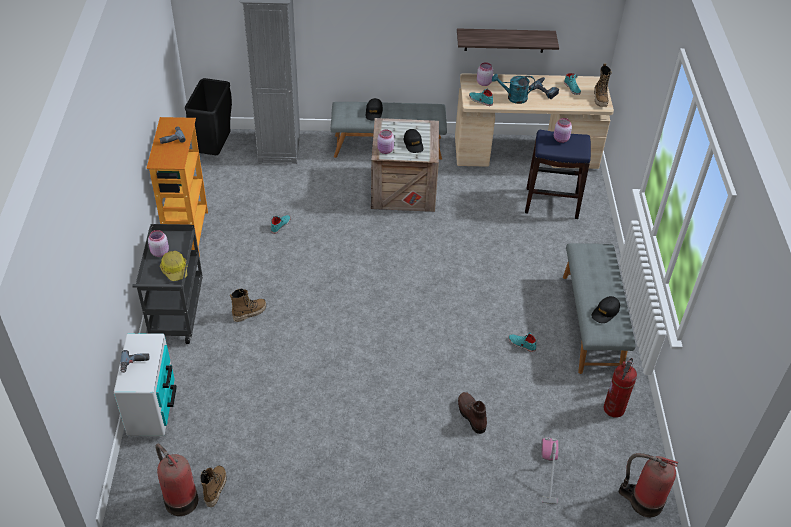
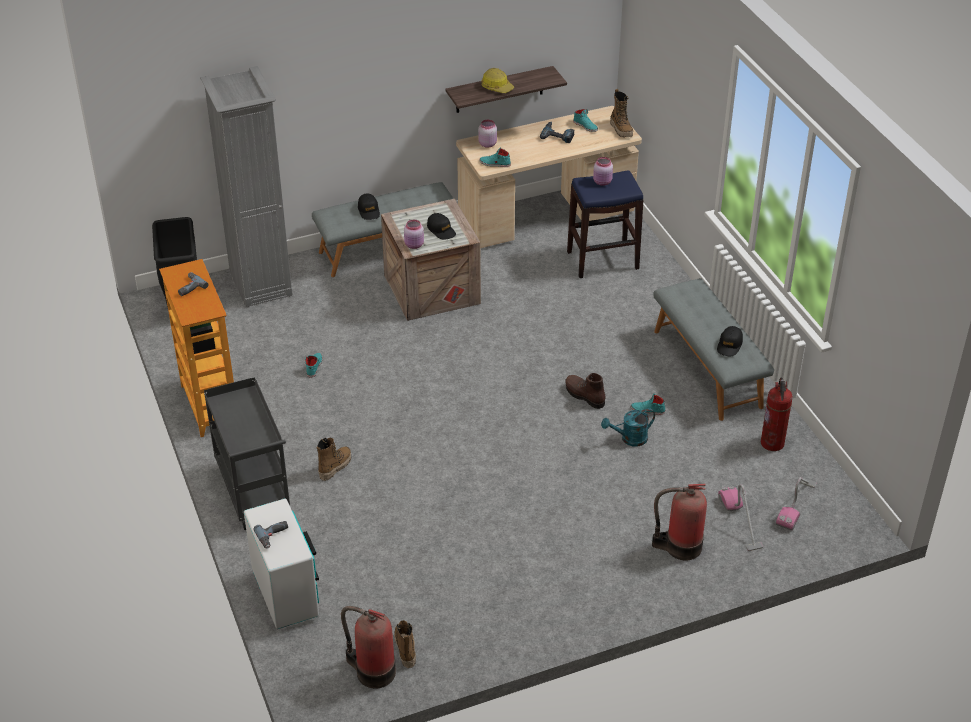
camera: 20 degrees left, 5 degrees down
pink jar [148,230,169,257] -> none
hard hat [160,251,187,281] -> hard hat moved to [481,68,514,93]
brown boot [458,392,487,434] -> brown boot moved to [566,373,606,409]
turquoise watering can [492,74,535,104] -> turquoise watering can moved to [601,408,655,447]
fire extinguisher [619,453,678,517] -> fire extinguisher moved to [652,484,707,561]
none -> vacuum cleaner [776,477,816,531]

